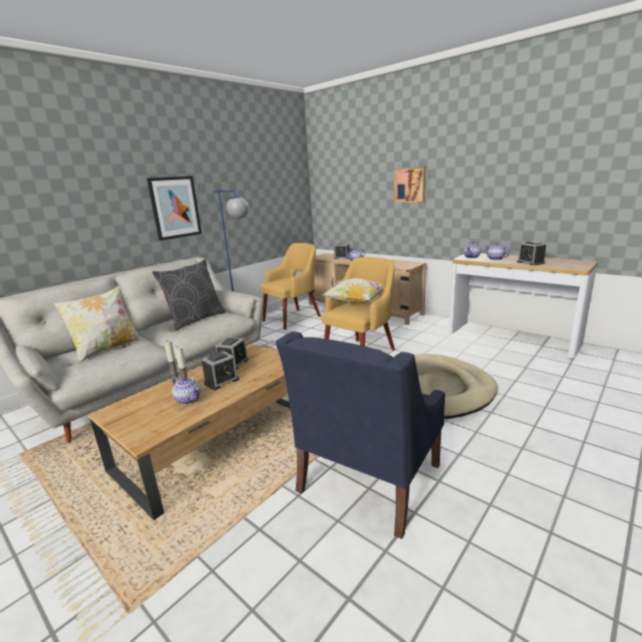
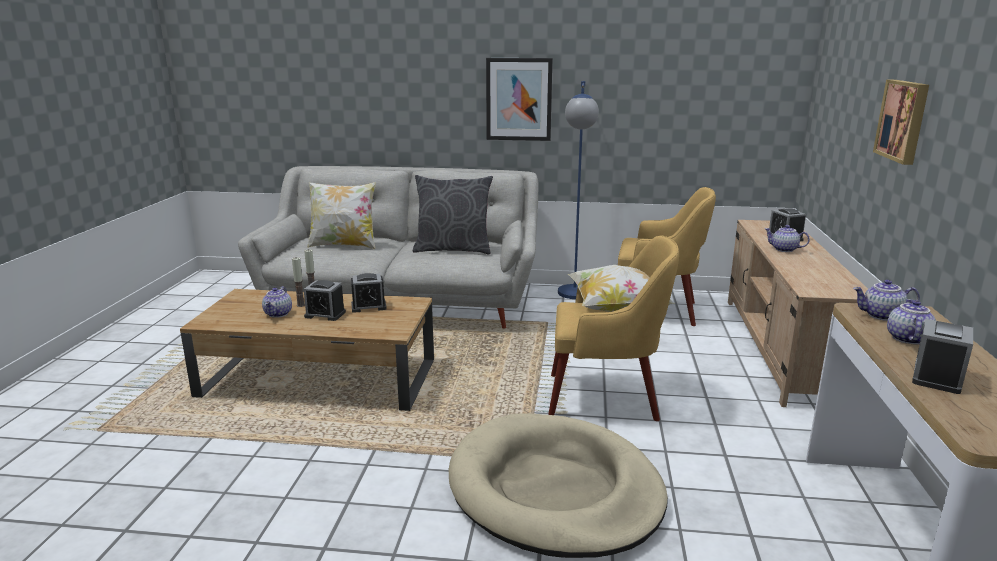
camera: 55 degrees right, 0 degrees up
blue armchair [276,332,445,539] -> none

